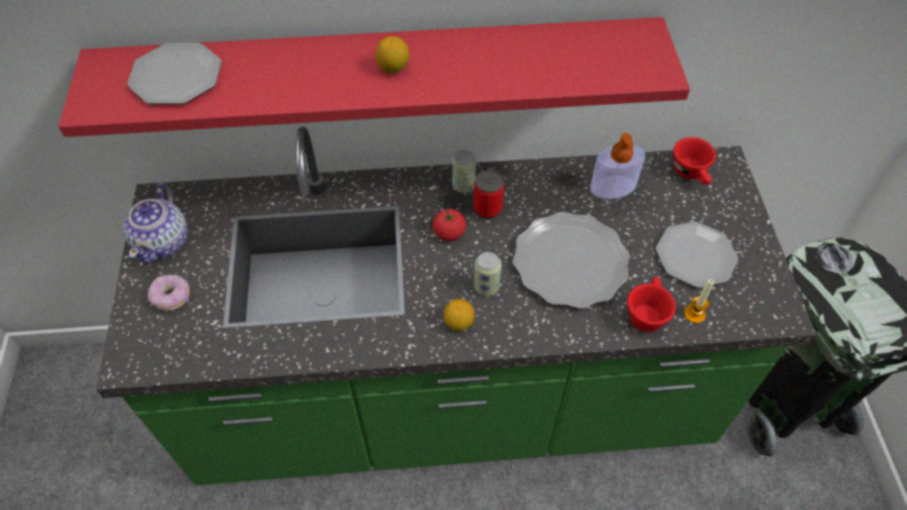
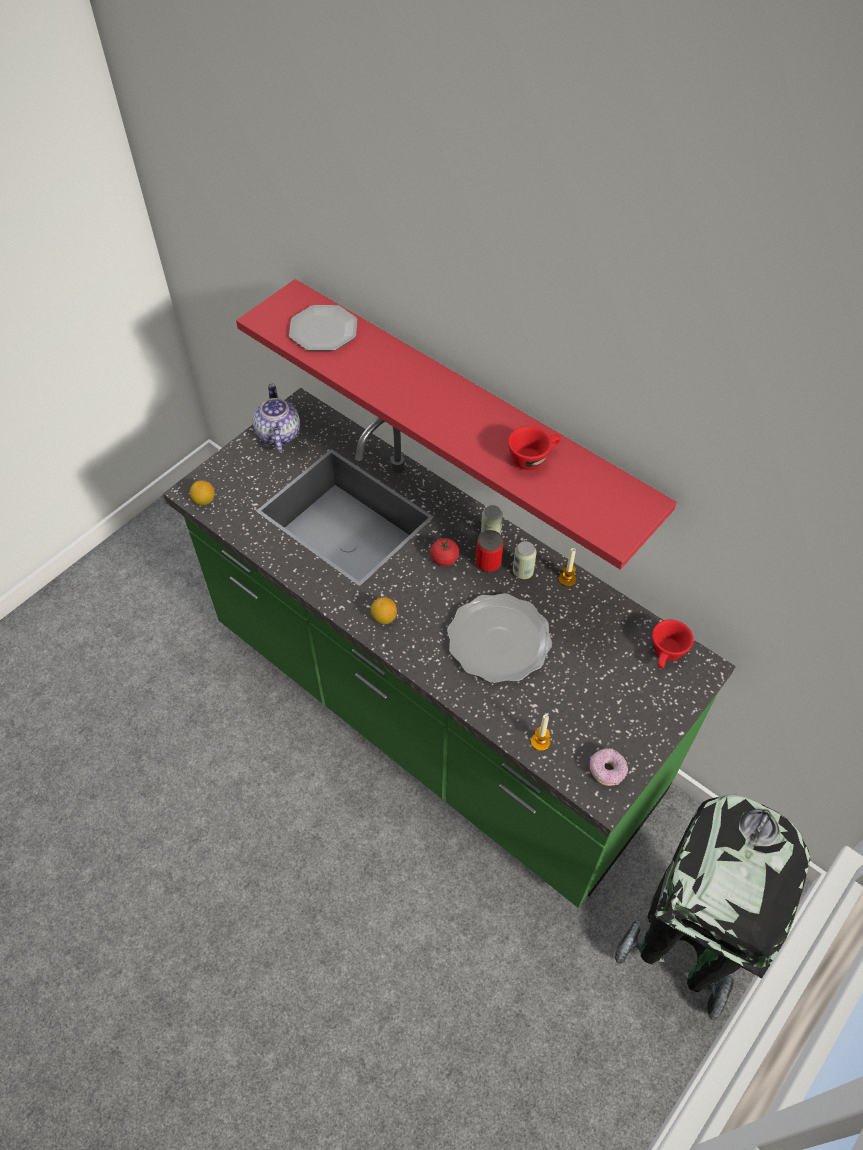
camera: 45 degrees right, 0 degrees up
teapot [123,183,188,264] -> teapot turned 120 degrees clockwise [253,383,300,452]
donut [148,275,190,311] -> donut moved to [590,748,628,786]
lemon [375,36,409,73] -> lemon moved to [190,480,215,505]
can [474,252,502,296] -> can moved to [513,541,537,579]
soap dispenser [590,133,645,199] -> none
red cup [627,277,676,332] -> red cup moved to [508,426,561,470]
plate [656,221,738,288] -> none
none -> candle [559,548,576,586]

